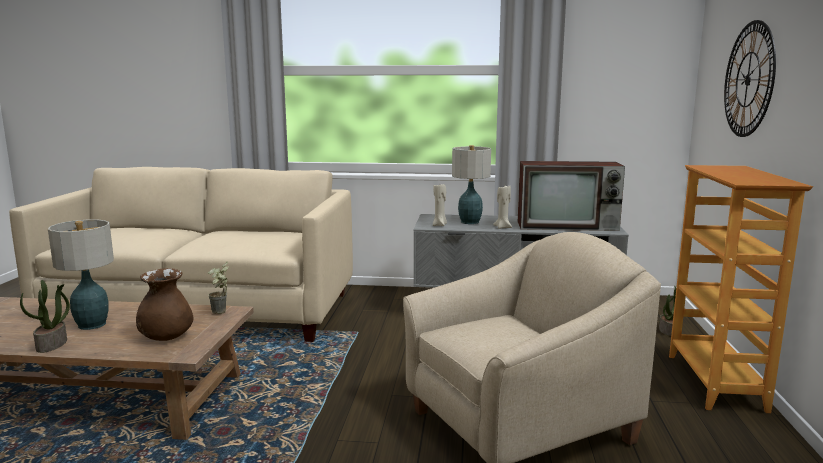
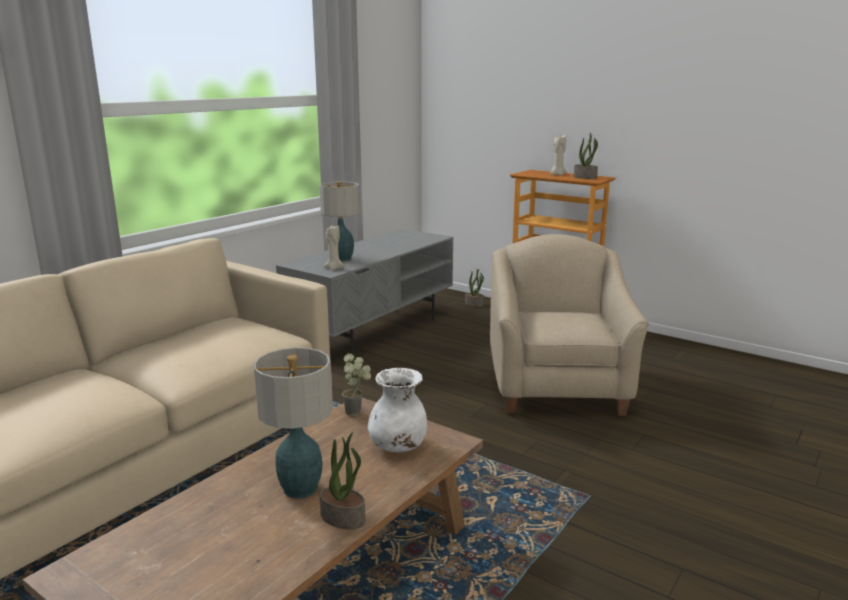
camera: 60 degrees left, 5 degrees up
brown vase [136,268,193,341] -> white vase [368,368,427,452]
beige candle [493,186,512,229] -> beige candle moved to [550,135,567,176]
television [518,161,625,231] -> none
wall clock [724,20,776,137] -> none
none -> potted plant [574,133,598,179]

